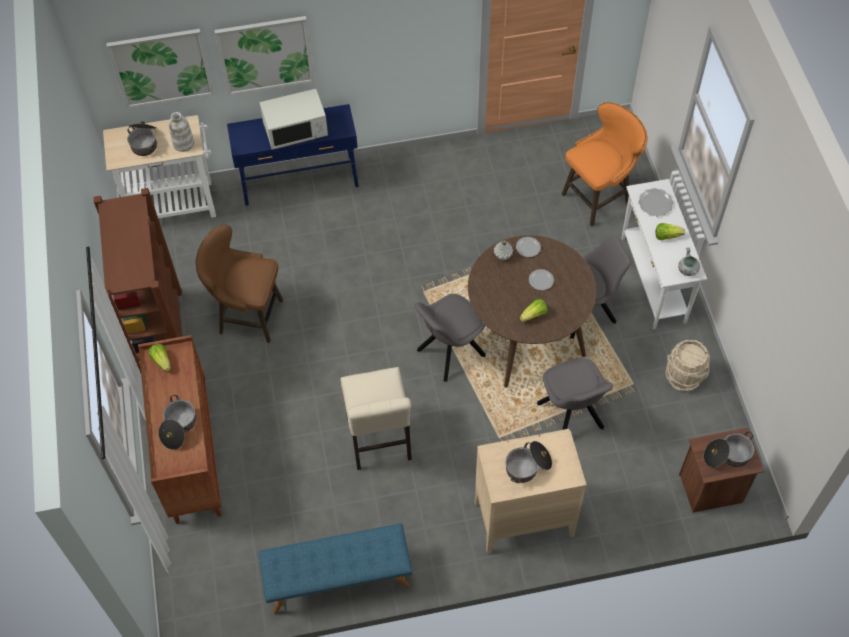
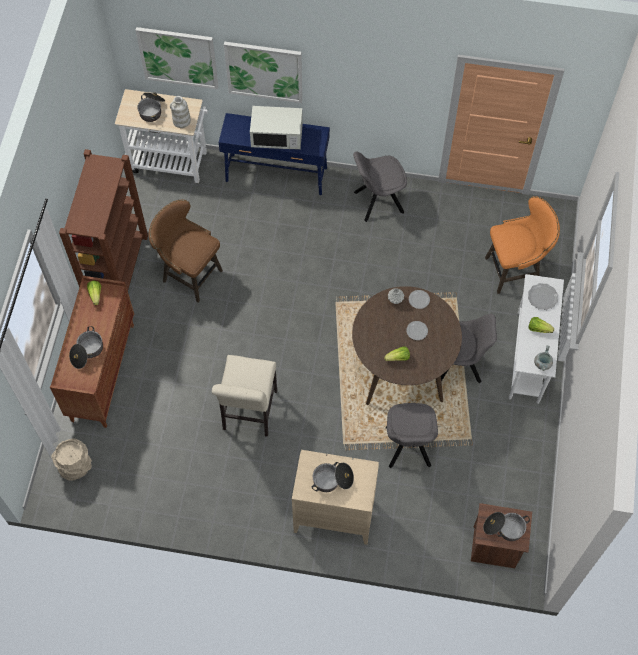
camera: 20 degrees right, 5 degrees up
blue bench [258,523,412,614] -> none
grey chair [415,294,486,382] -> grey chair moved to [353,151,407,222]
beige bucket [665,340,710,391] -> beige bucket moved to [51,439,92,481]

